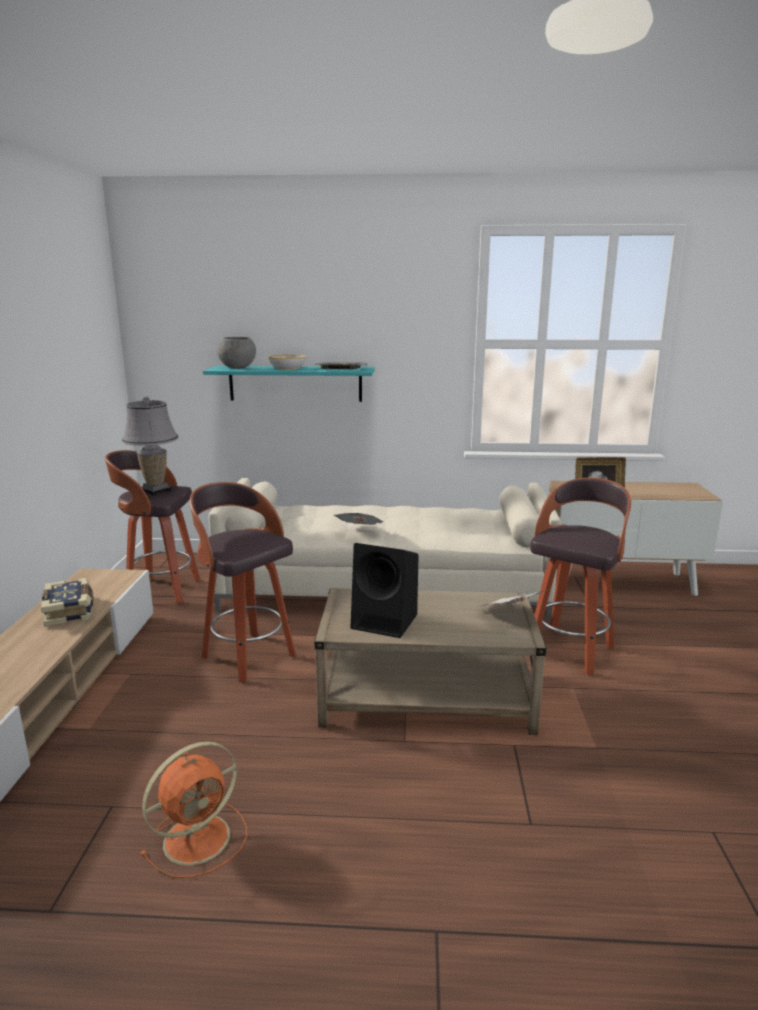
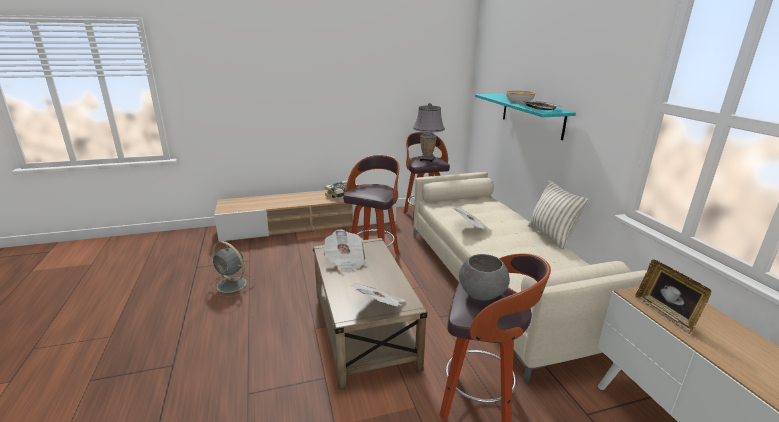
camera: 70 degrees right, 5 degrees up
orange fan [141,741,247,878] -> grey fan [210,241,256,297]
grey bowl [217,337,256,369] -> grey bowl moved to [459,254,510,301]
black speaker [351,543,419,638] -> newspaper [323,230,366,274]
none -> pillow [528,180,588,250]

